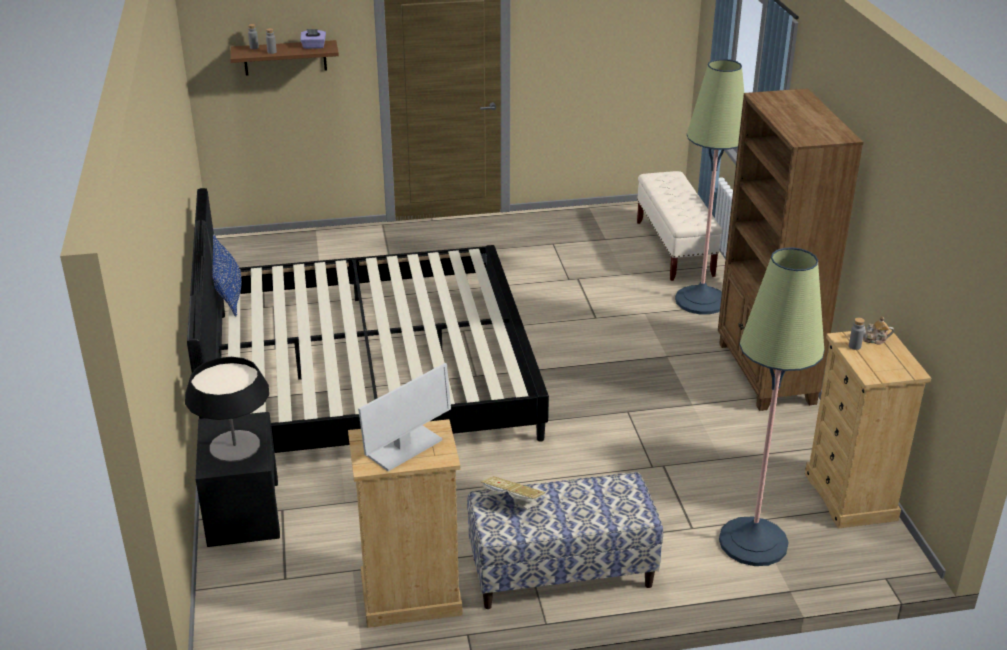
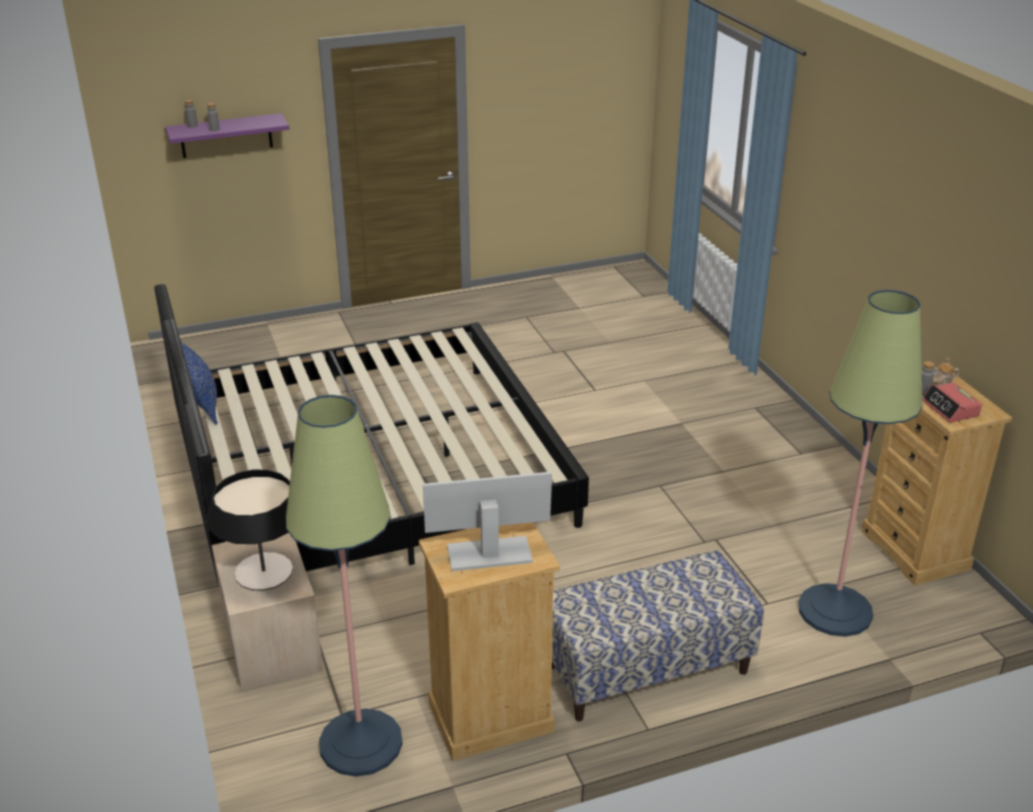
camera: 10 degrees left, 0 degrees up
black nightstand [195,412,280,547] -> beige nightstand [212,533,323,691]
brown shelf [230,40,339,76] -> purple shelf [165,113,289,158]
purple tissue box [300,29,326,49] -> none
monitor [358,363,451,471] -> monitor turned 135 degrees counterclockwise [423,472,552,571]
book [481,476,546,509] -> none
beige bench [637,171,722,281] -> none
floor lamp [675,59,744,314] -> floor lamp moved to [286,395,403,777]
brown bookcase [718,88,863,411] -> none
none -> alarm clock [922,382,982,423]

